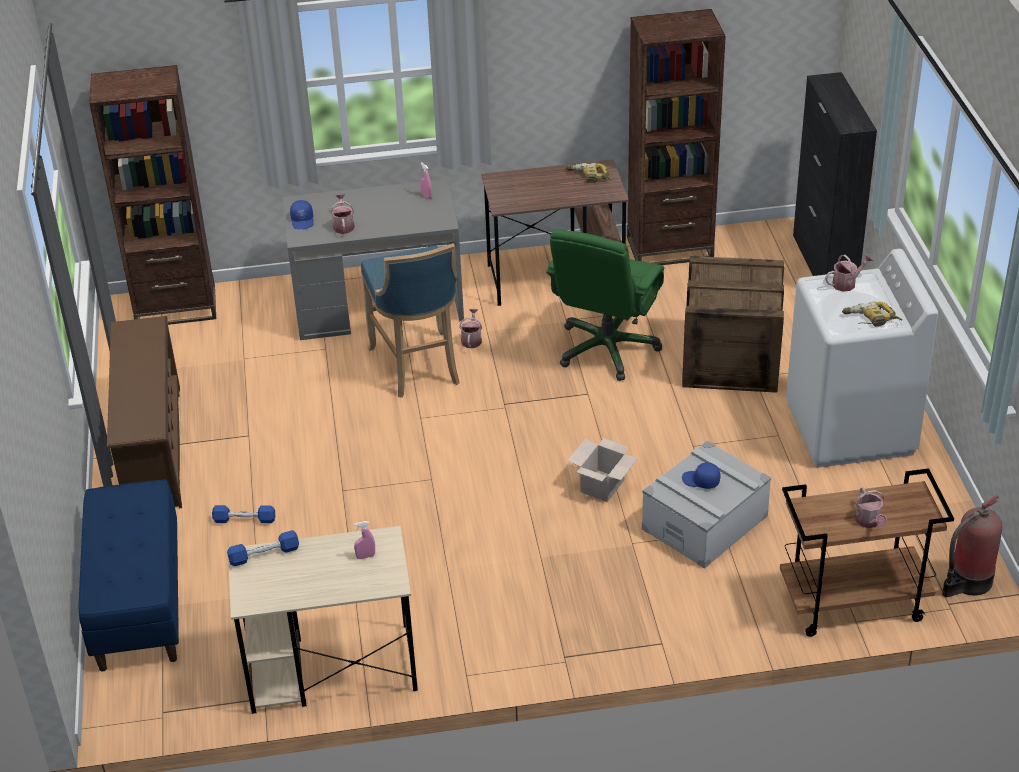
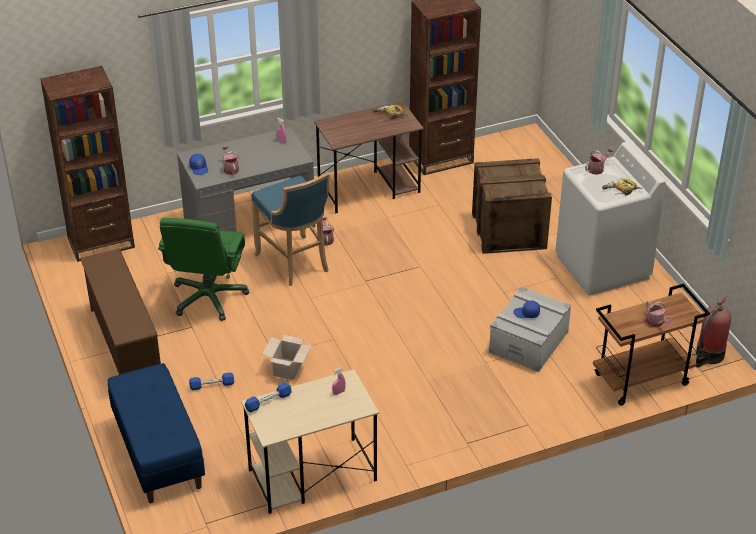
camera: 15 degrees left, 0 degrees up
green office chair [546,229,664,381] -> green office chair moved to [158,218,249,321]
cardboard box [568,438,638,502] -> cardboard box moved to [263,335,311,380]
black cabinet [793,72,877,276] -> none

